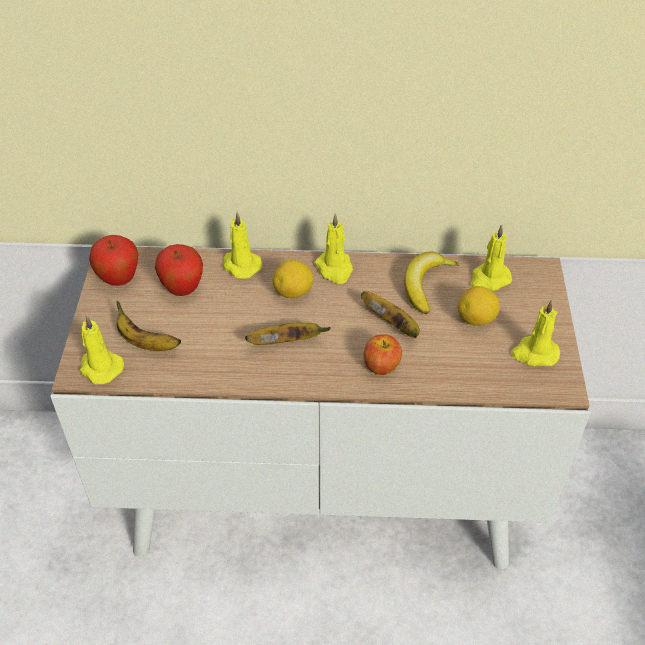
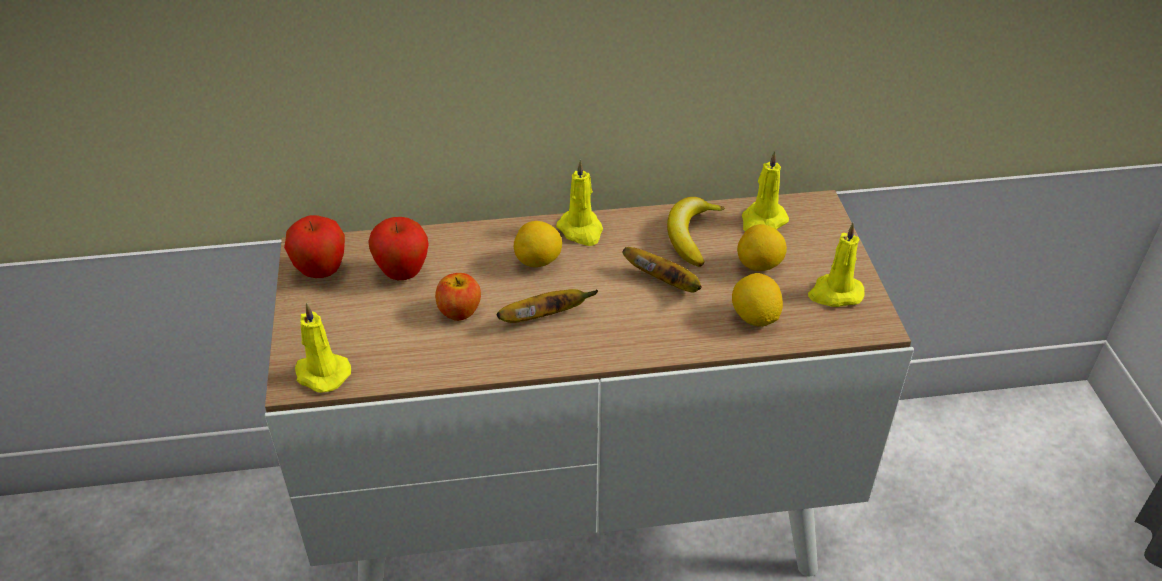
camera: 10 degrees left, 5 degrees down
banana [116,301,181,351] -> none
yellow candle [223,212,262,279] -> none
apple [363,334,402,375] -> apple moved to [435,273,481,321]
none -> lemon [732,273,783,326]

